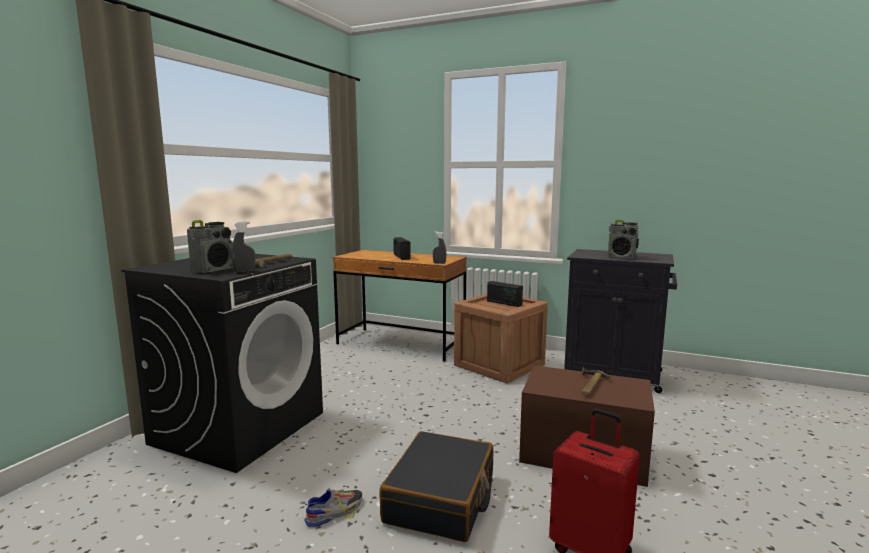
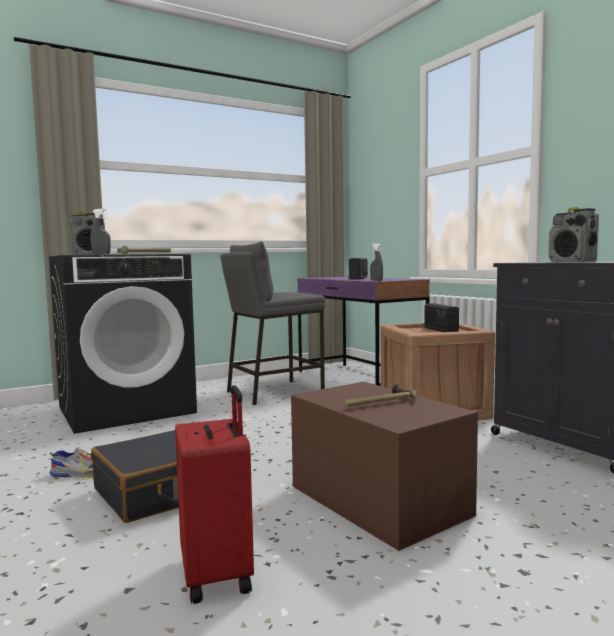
camera: 35 degrees right, 5 degrees down
brown desk [333,250,467,362] -> purple desk [297,277,430,386]
none -> grey stool [220,241,325,405]

